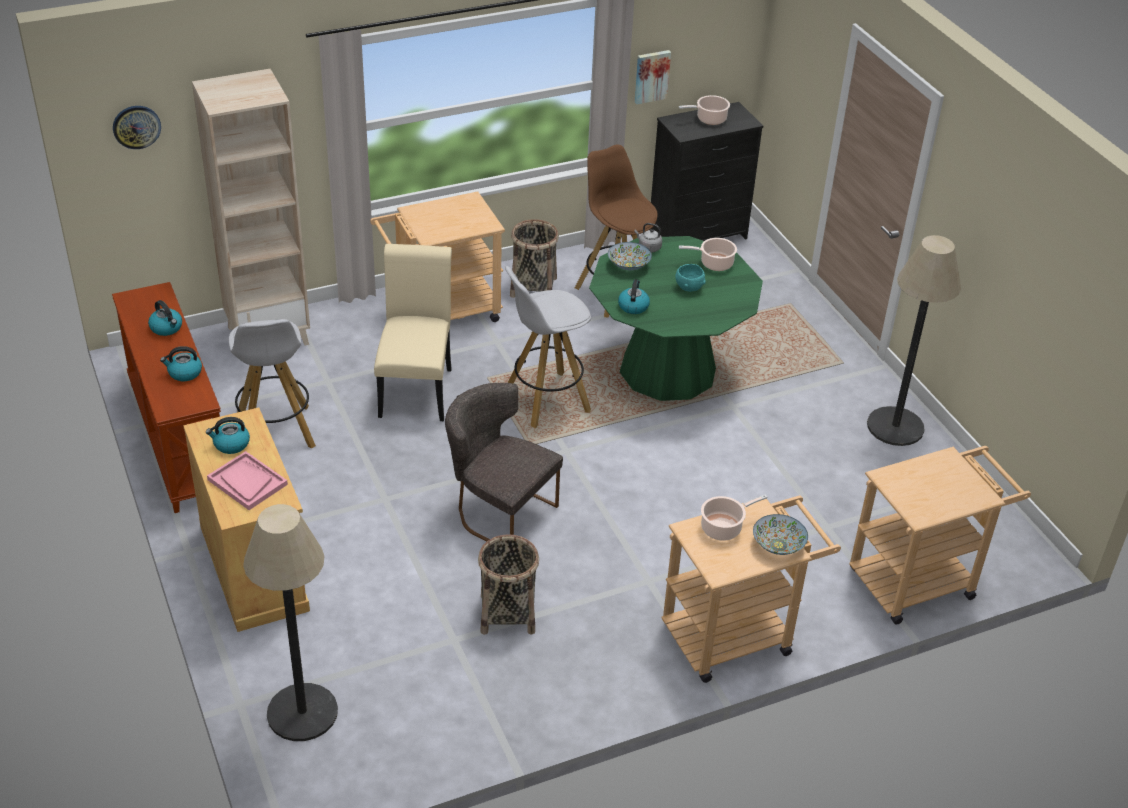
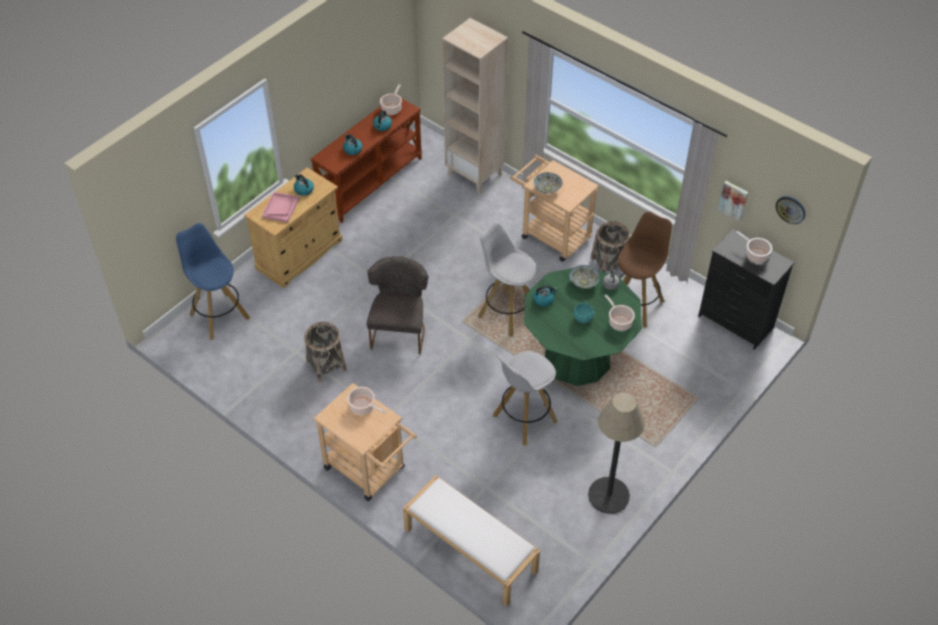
camera: 65 degrees right, 10 degrees up
wall clock [113,106,161,149] -> wall clock moved to [776,196,805,224]
white stool [229,319,316,448] -> white stool moved to [493,351,557,446]
floor lamp [243,504,338,741] -> blue stool [176,223,250,340]
beige chair [374,244,452,421] -> none
bowl [753,514,808,555] -> bowl moved to [534,172,562,193]
beige cart [849,446,1031,624] -> white bench [403,475,540,607]
none -> cooking pot [380,84,402,115]

